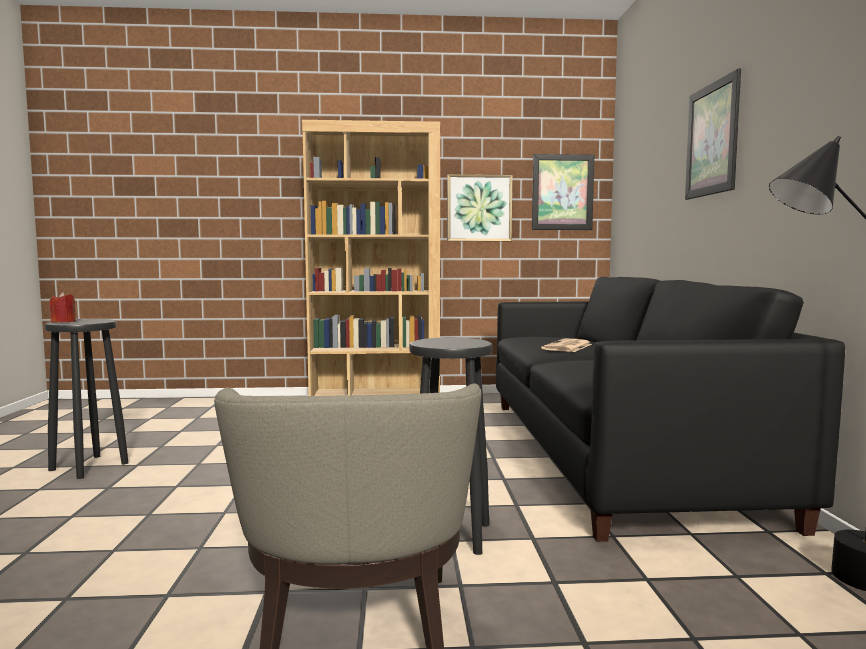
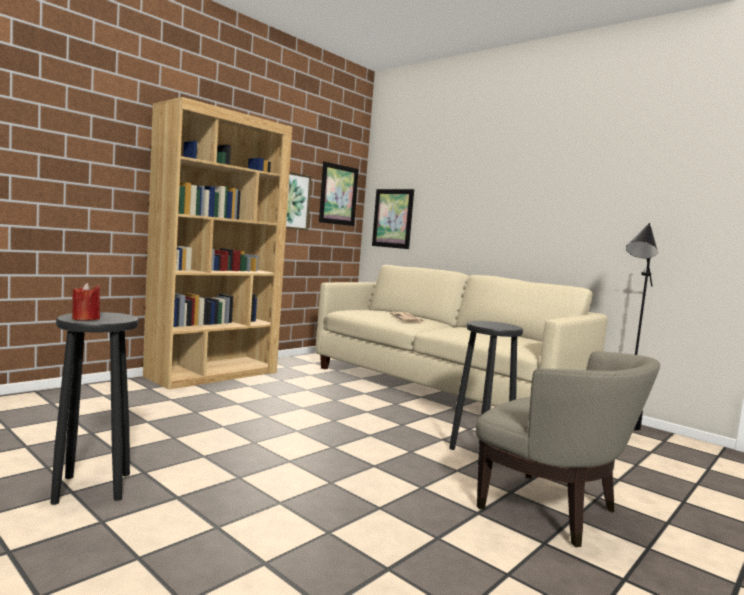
camera: 45 degrees left, 0 degrees up
black sofa [496,277,845,542] -> beige sofa [315,265,608,407]
picture [685,69,741,200] -> picture moved to [372,189,414,249]

